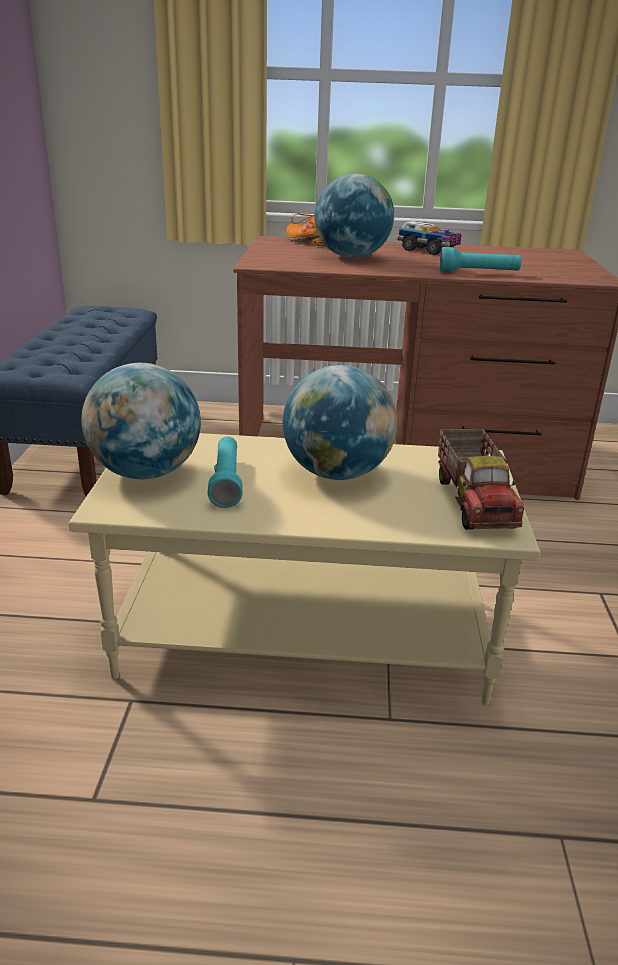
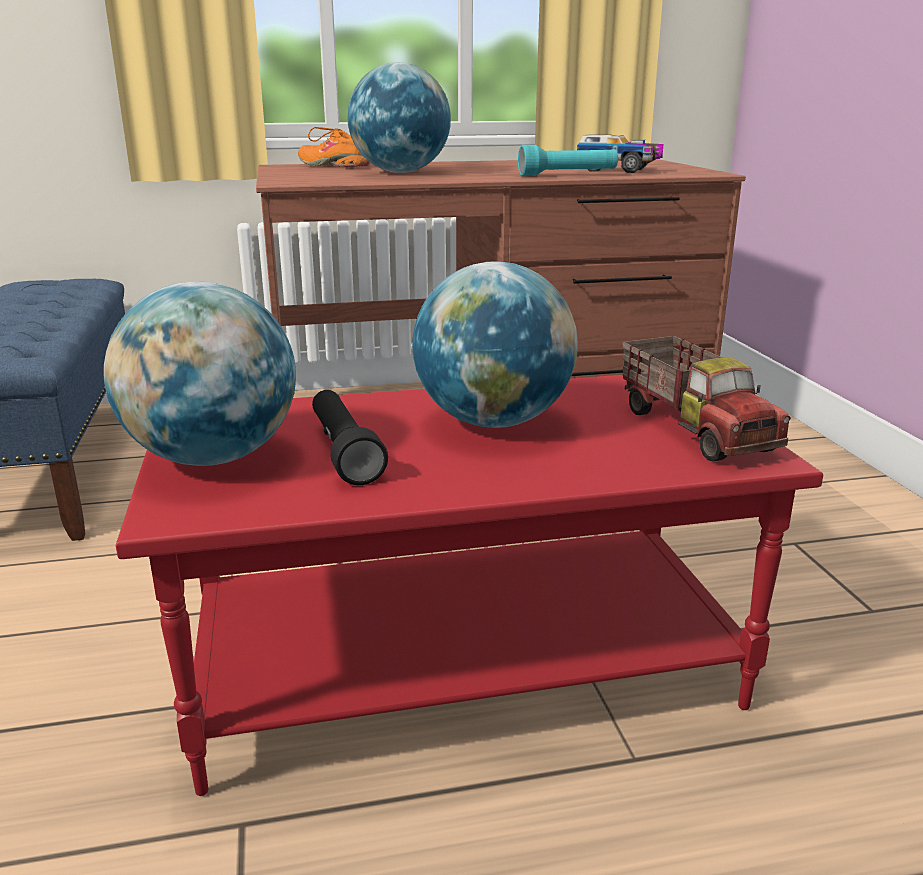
camera: 15 degrees left, 5 degrees down
beige coffee table [68,433,540,705] -> red coffee table [116,375,823,796]
turquoise flashlight [208,436,243,508] -> black flashlight [312,390,388,485]
toy truck [397,221,461,255] -> toy truck moved to [577,134,664,173]

